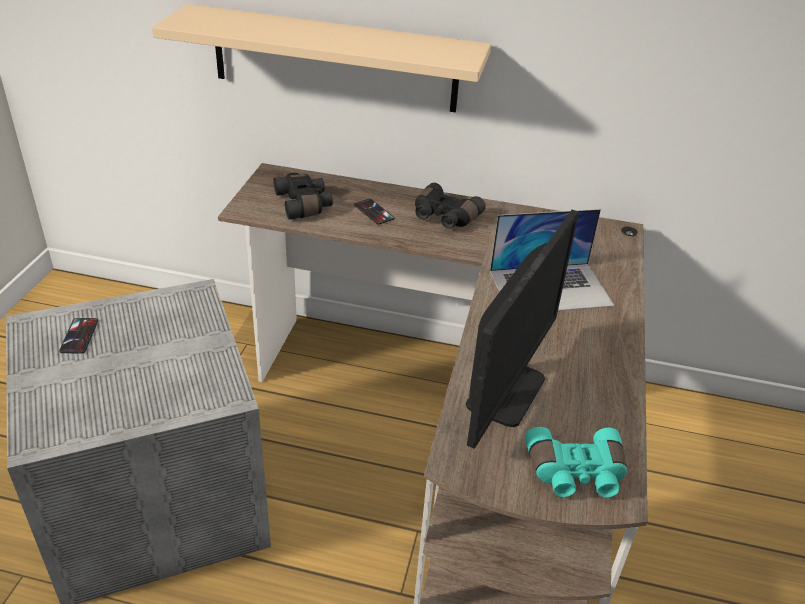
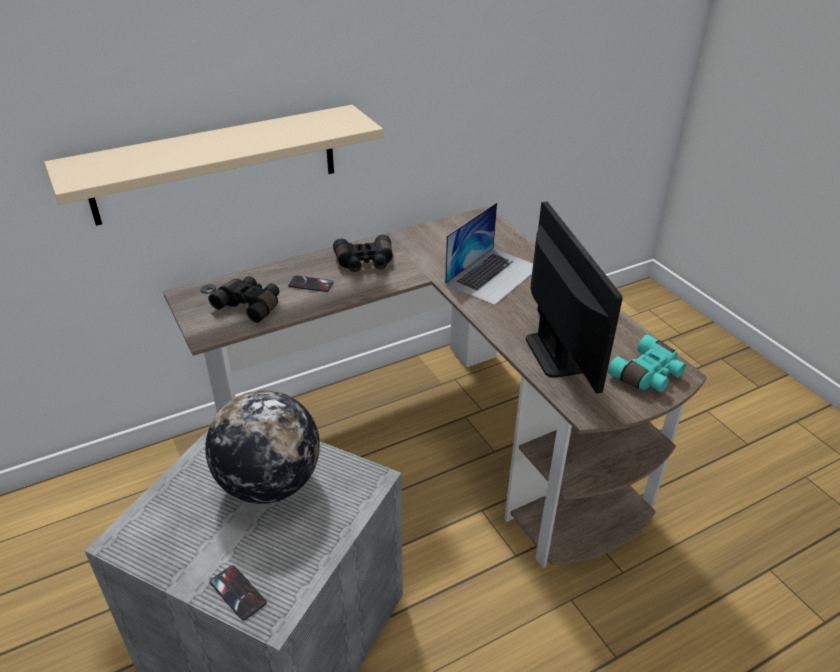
camera: 40 degrees left, 0 degrees up
phone [59,318,98,353] -> phone moved to [210,565,267,620]
none -> globe [205,390,320,504]

